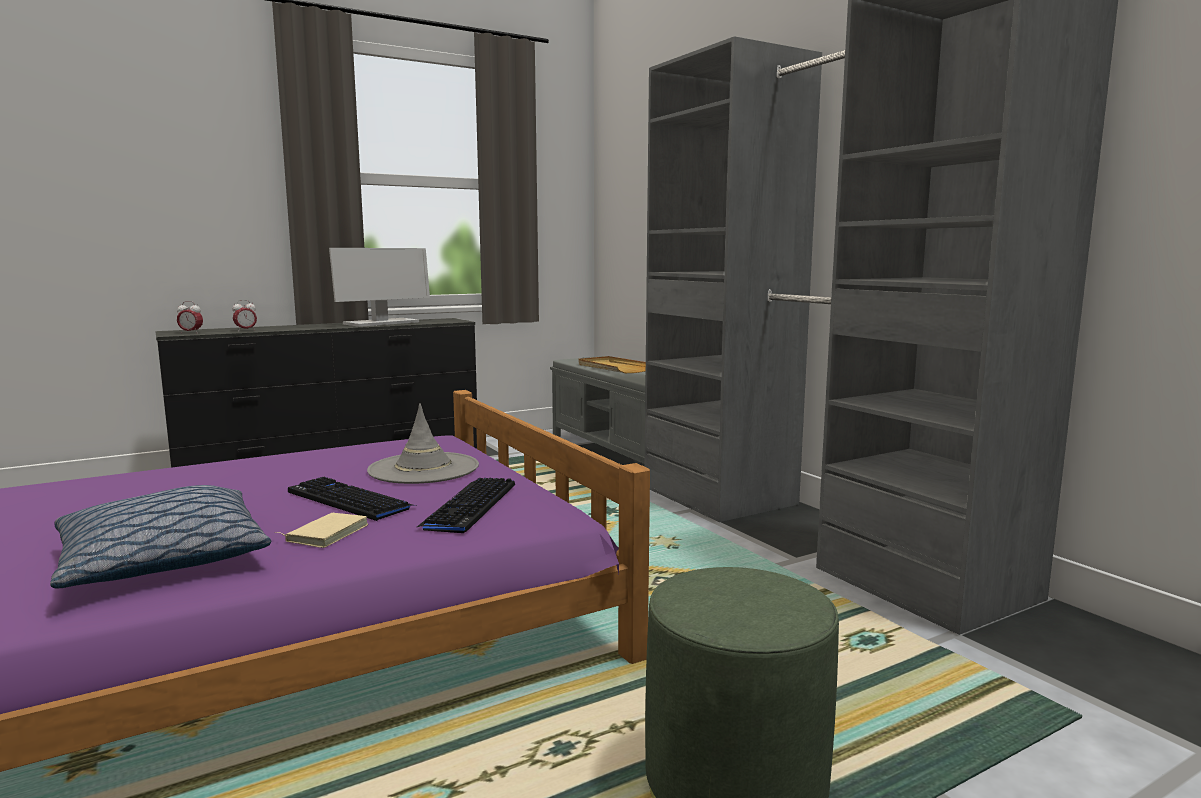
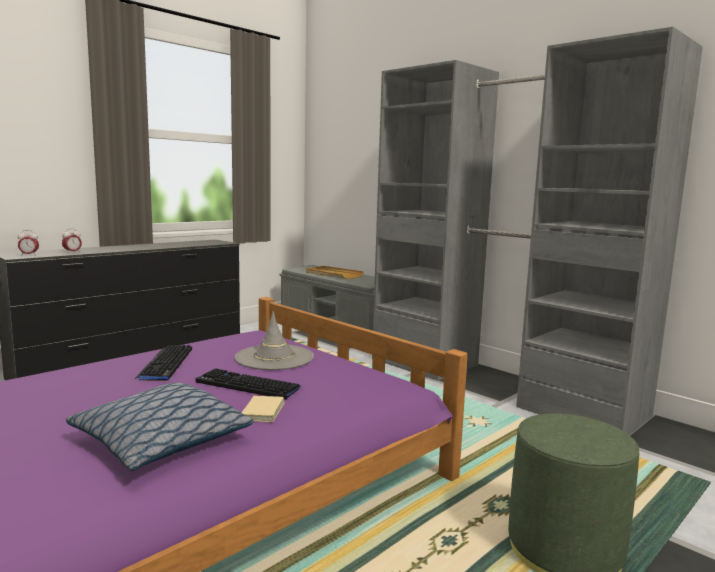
camera: 15 degrees left, 0 degrees up
monitor [329,248,430,327] -> none
keyboard [417,478,515,533] -> keyboard moved to [135,345,192,380]

